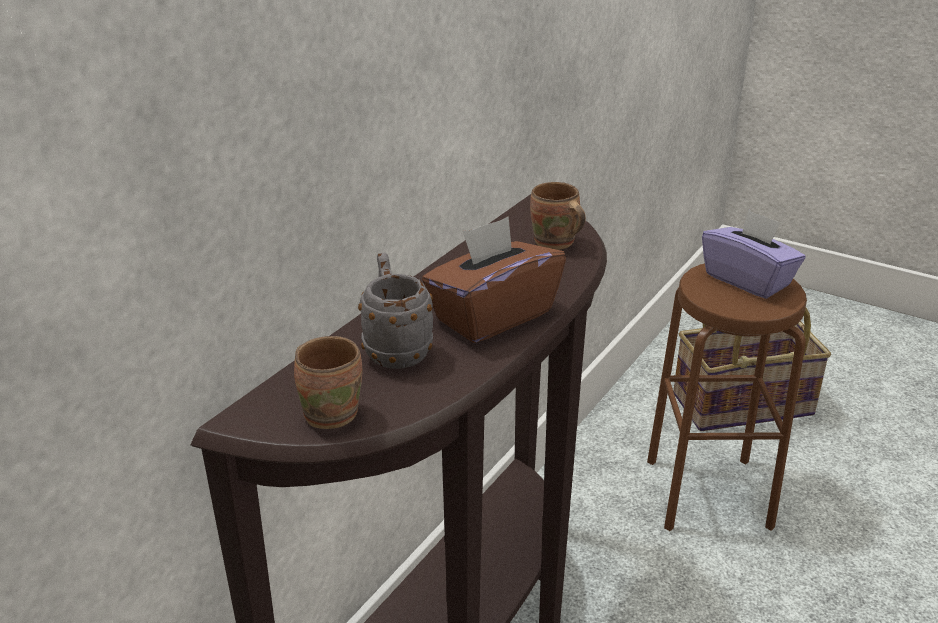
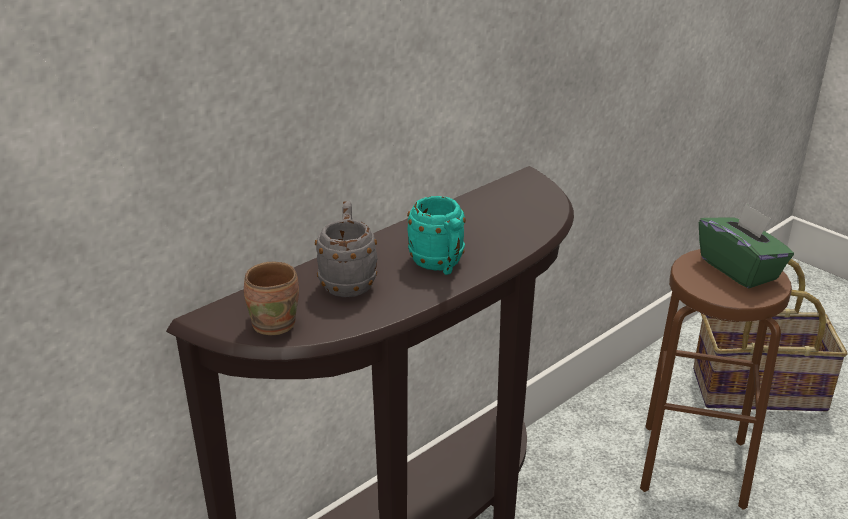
camera: 15 degrees right, 0 degrees up
brown tissue box [422,217,566,343] -> turquoise mug [407,196,466,275]
brown mug [530,182,586,250] -> none
purple tissue box [702,209,806,299] -> green tissue box [699,203,794,289]

